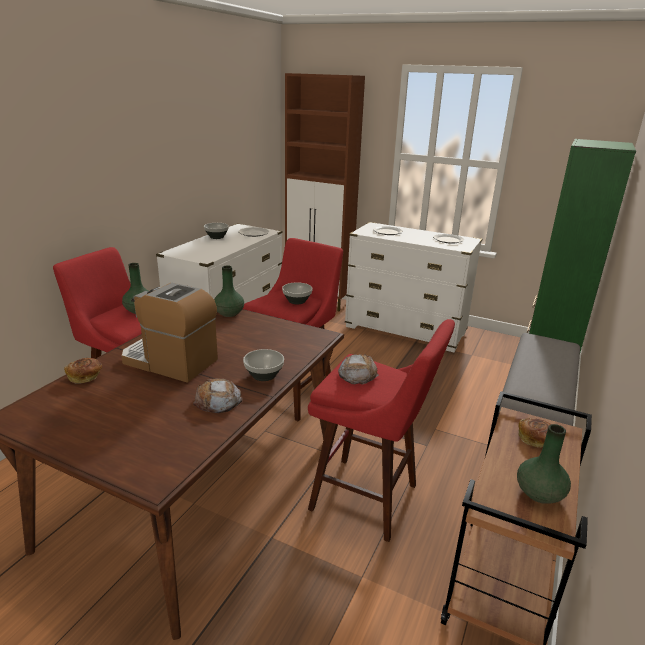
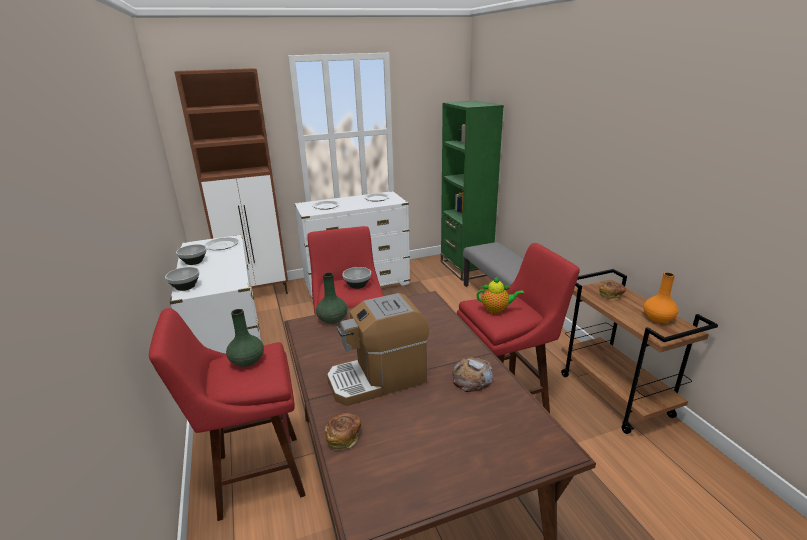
camera: 45 degrees left, 0 degrees up
bowl [243,349,284,381] -> bowl moved to [165,267,199,291]
bread [338,354,379,385] -> teapot [477,277,524,314]
green vase [517,424,571,504] -> orange vase [643,272,678,323]

